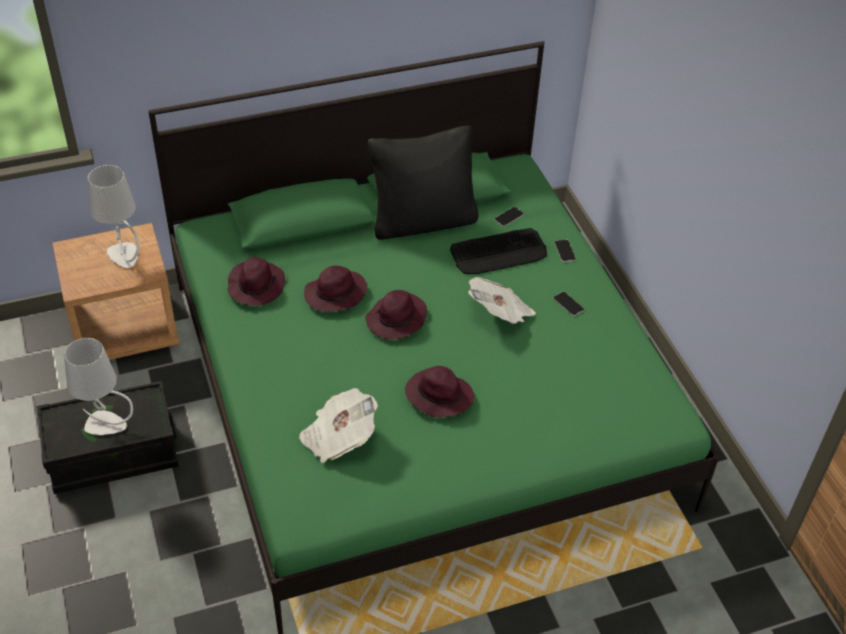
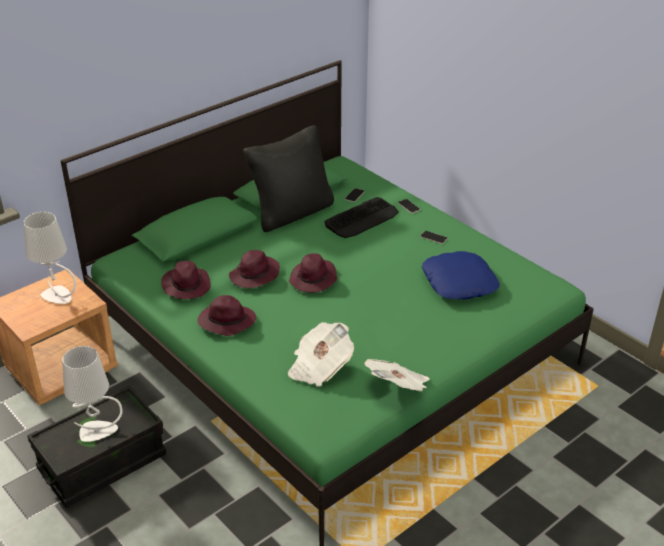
camera: 20 degrees left, 10 degrees down
purple hat [405,366,474,418] -> purple hat moved to [197,295,256,336]
newspaper [468,277,536,324] -> newspaper moved to [365,359,430,392]
none -> blue pillow [422,251,500,300]

